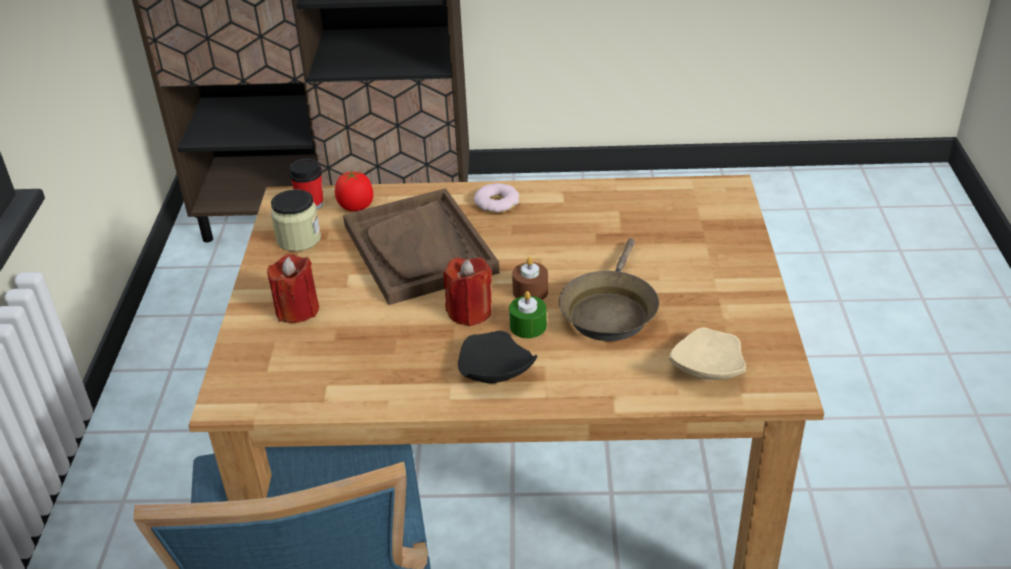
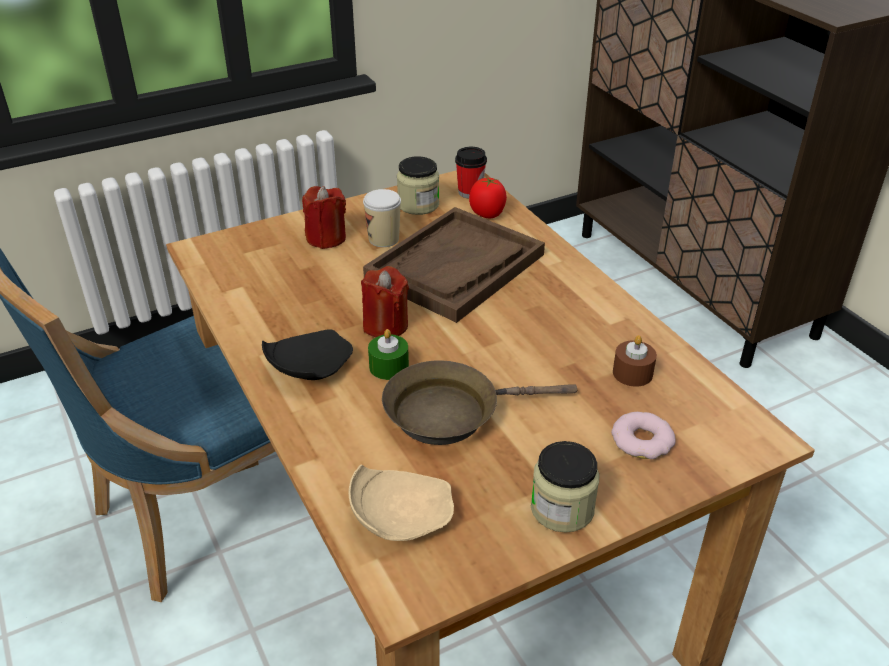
camera: 60 degrees right, 0 degrees up
donut [474,183,519,213] -> donut moved to [611,412,676,459]
brown candle [512,257,548,300] -> brown candle moved to [613,335,657,387]
none -> cup [363,189,401,247]
none -> jar [531,441,599,533]

